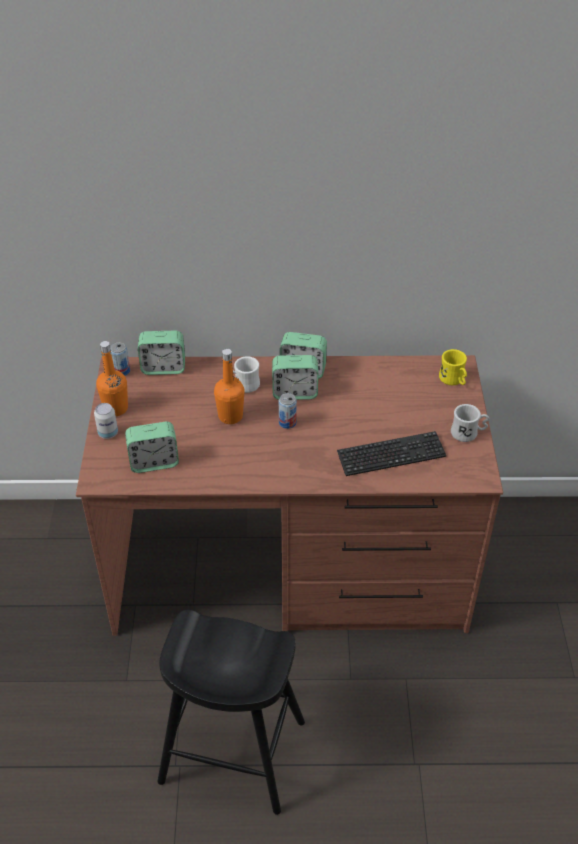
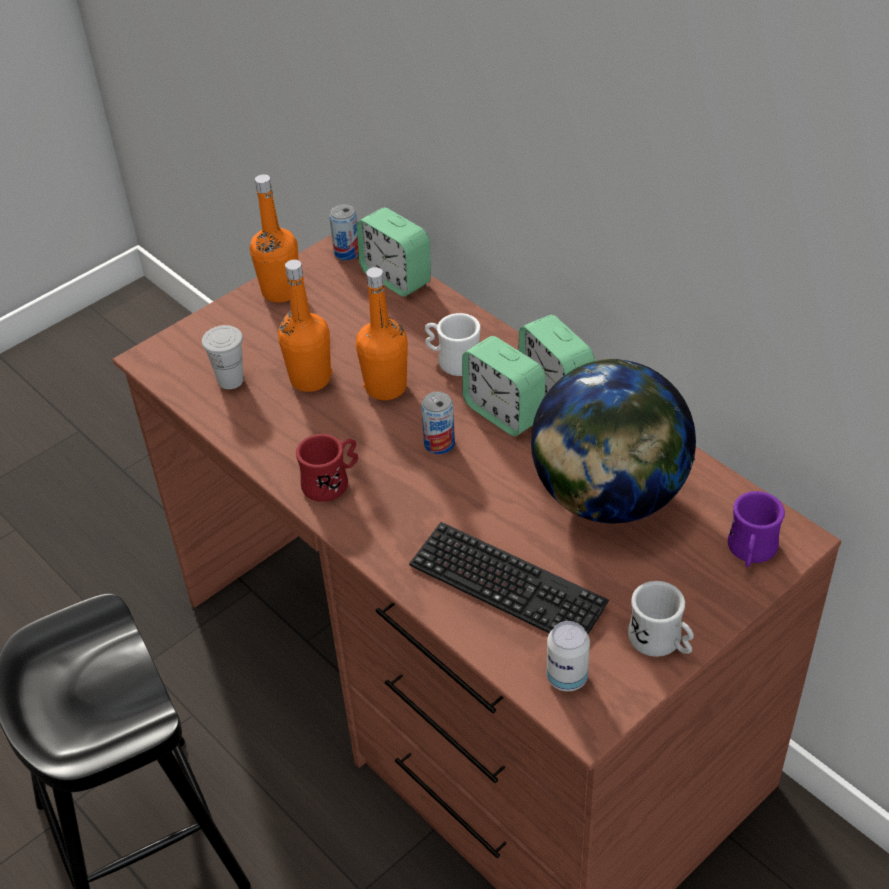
camera: 50 degrees right, 0 degrees up
can [94,403,118,439] -> can moved to [547,621,590,691]
alarm clock [125,422,179,473] -> white cup [202,325,243,389]
yellow mug [439,349,467,385] -> purple mug [728,491,785,567]
none -> orange bottle [278,260,332,392]
none -> red mug [296,434,358,502]
none -> globe [531,359,696,524]

